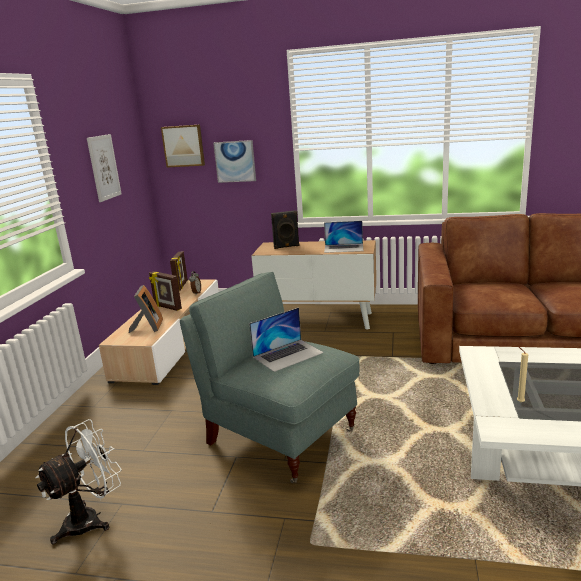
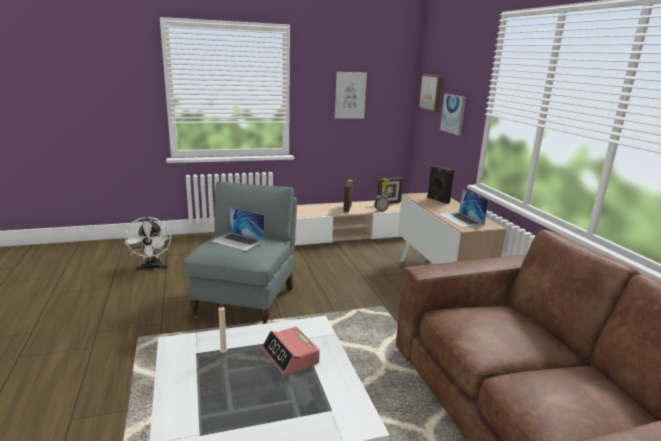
camera: 60 degrees right, 0 degrees up
white fan [35,419,122,545] -> white fan turned 60 degrees clockwise [124,217,171,271]
picture frame [129,285,163,333] -> none
none -> alarm clock [262,326,320,376]

